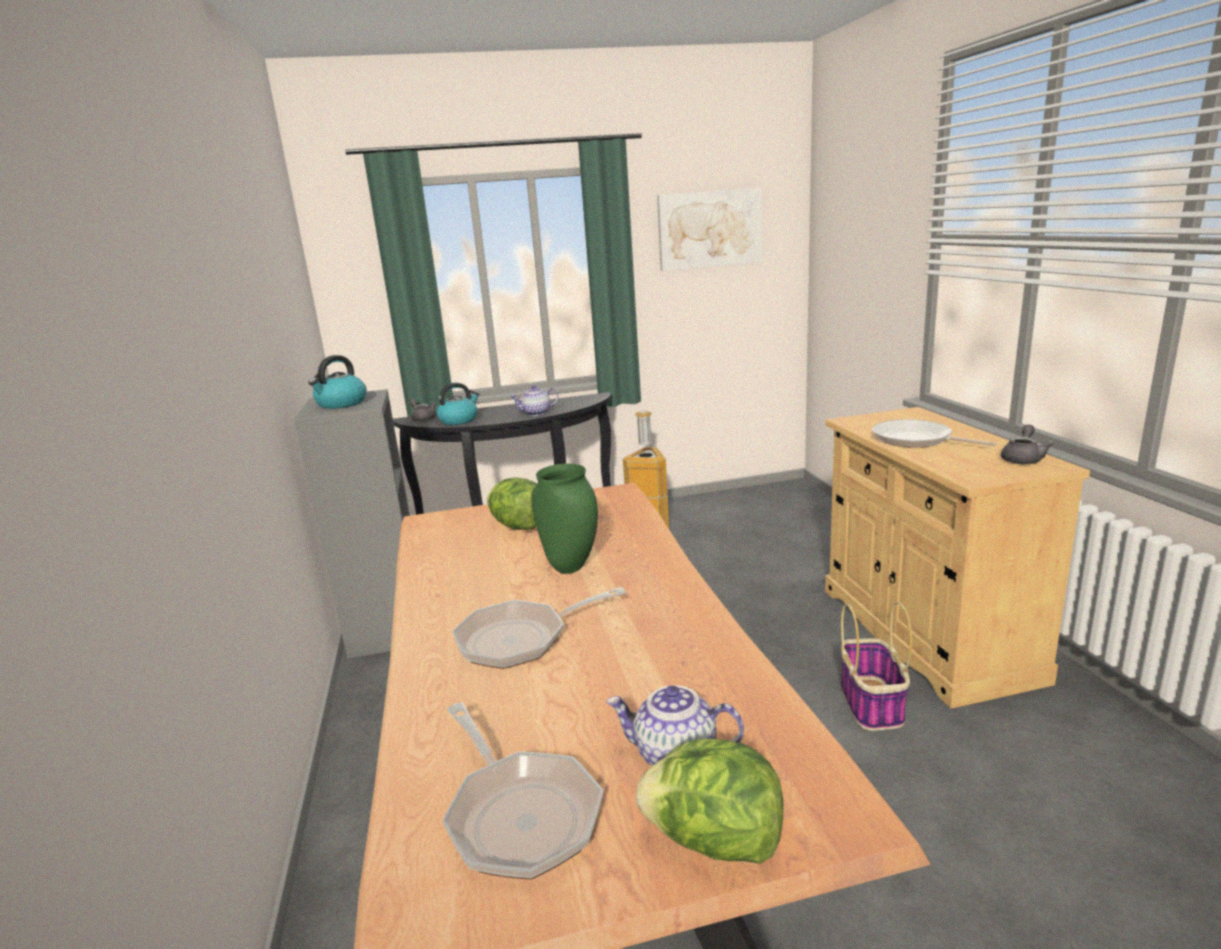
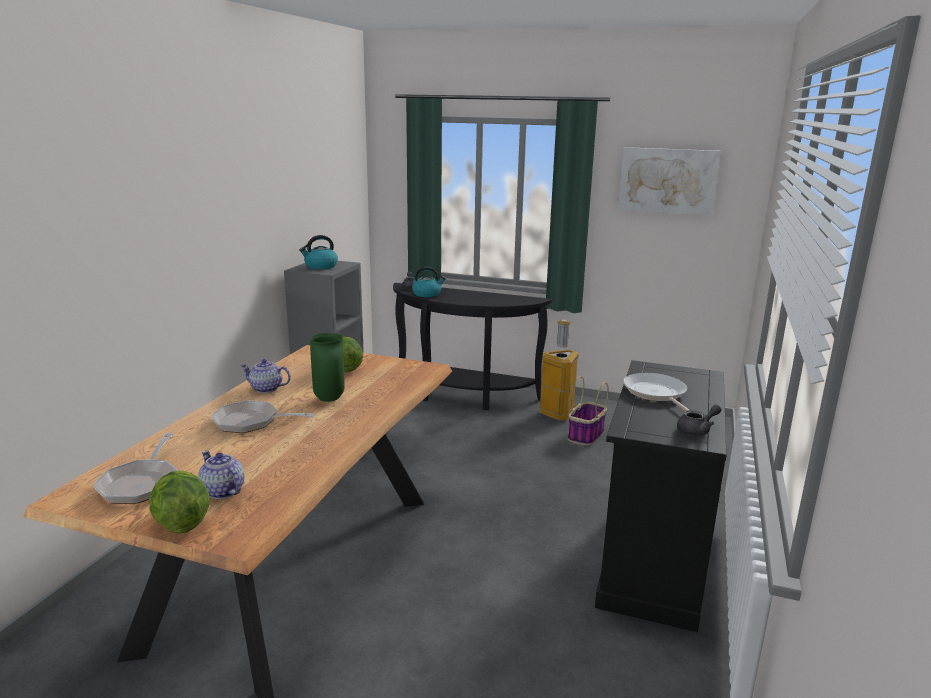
camera: 30 degrees right, 0 degrees up
teapot [510,385,559,416] -> teapot moved to [240,359,291,393]
beige cabinet [825,407,1090,708] -> black cabinet [595,360,727,632]
basket [841,602,912,731] -> basket moved to [568,376,609,445]

